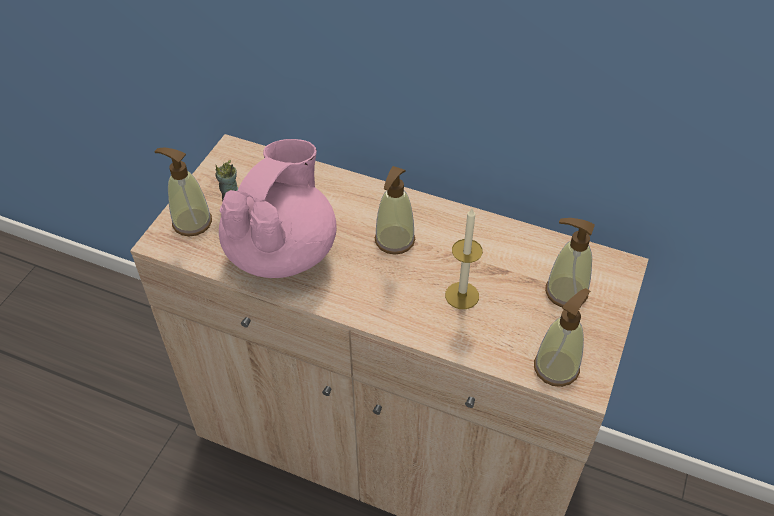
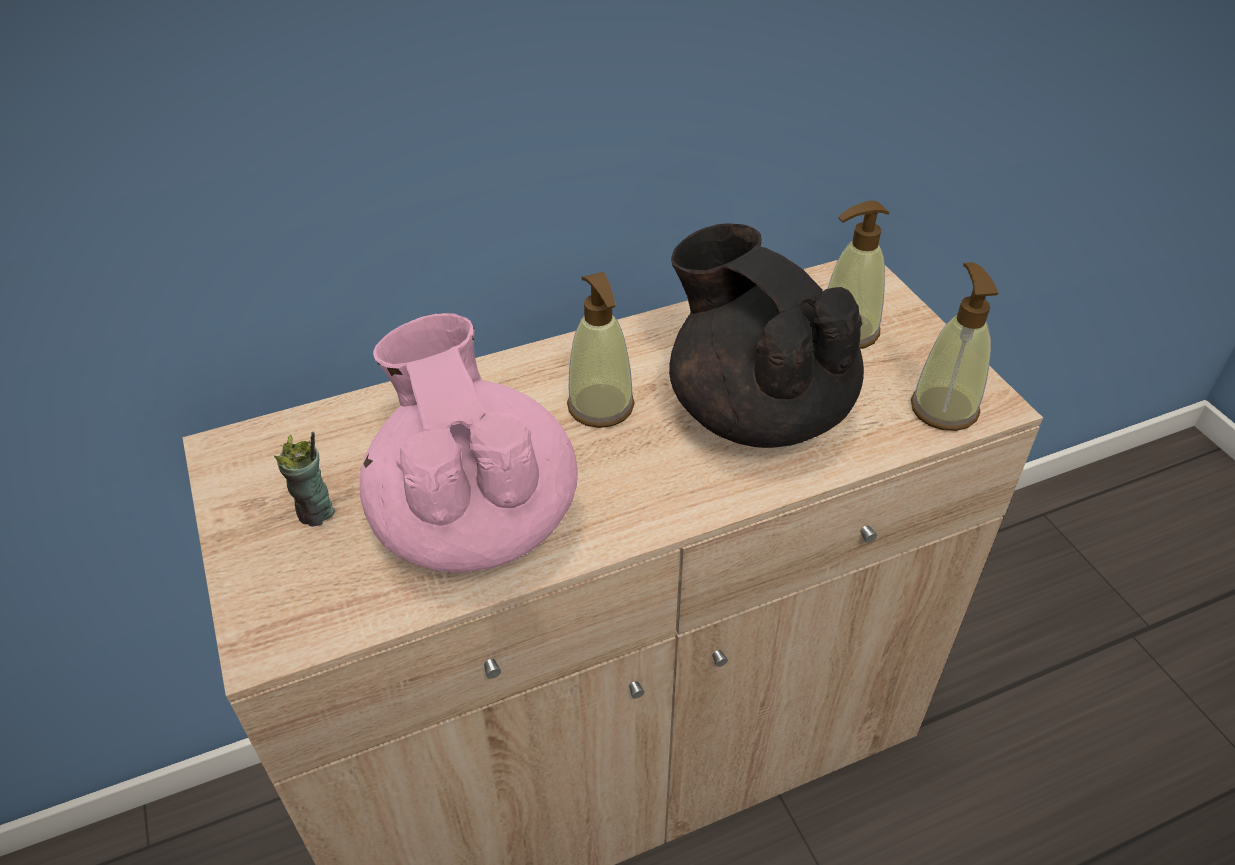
camera: 45 degrees left, 5 degrees down
soap dispenser [154,148,212,236] -> none
candle [445,208,483,309] -> black teapot [669,223,864,448]

